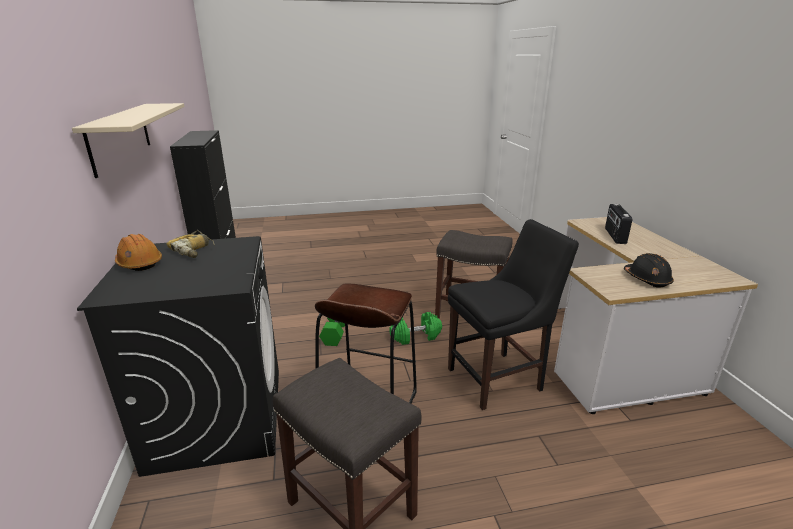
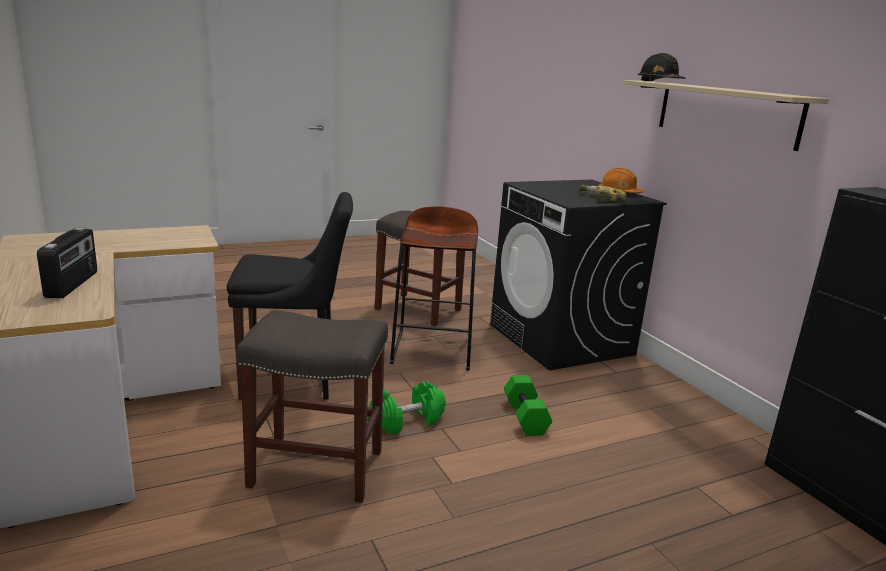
camera: 165 degrees right, 5 degrees down
black chair [448,219,579,410] -> black chair turned 150 degrees counterclockwise [227,192,353,400]
black hard hat [624,253,674,288] -> black hard hat moved to [638,53,685,81]

